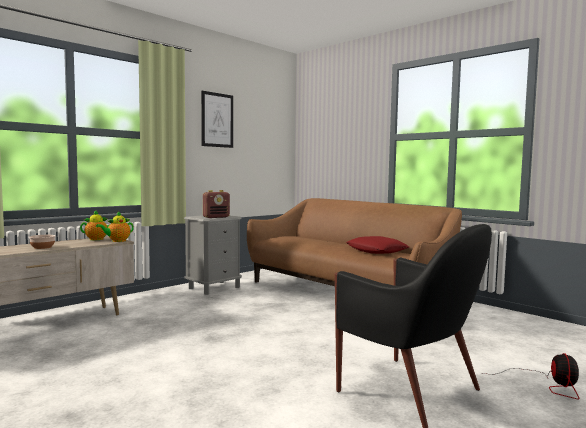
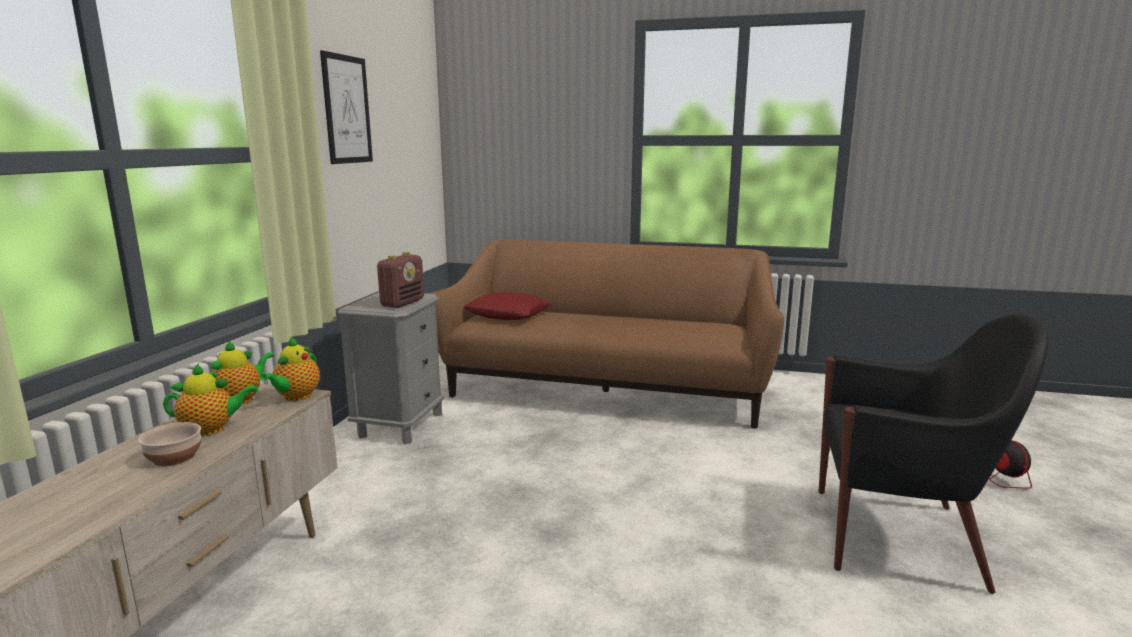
camera: 30 degrees left, 10 degrees up
red pillow [346,236,409,254] -> red pillow moved to [463,292,552,320]
none -> teapot [163,363,259,436]

